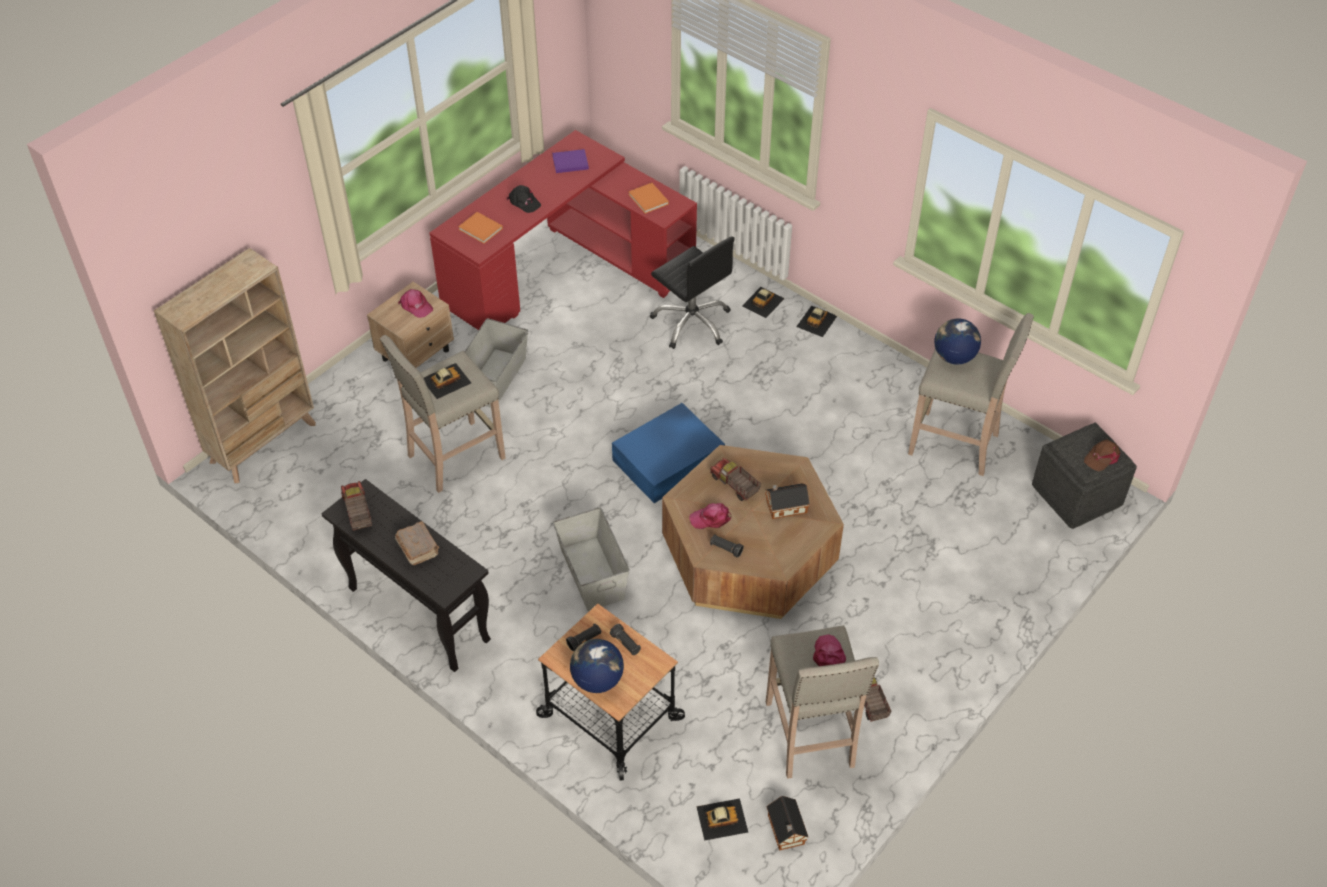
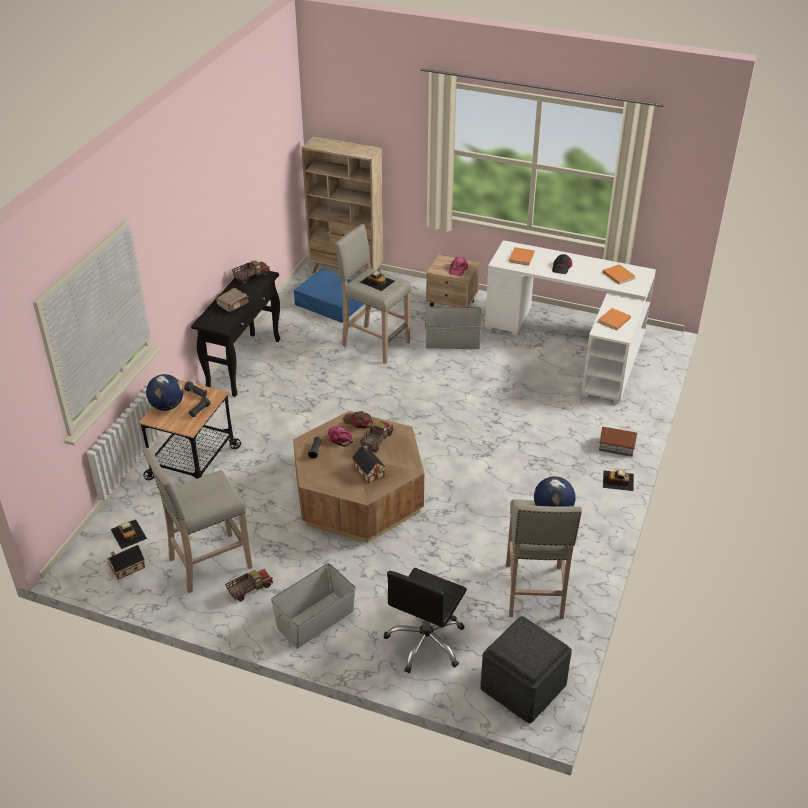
camera: 70 degrees right, 10 degrees down
red desk [429,130,697,330] -> white desk [485,240,656,404]
purple book [552,149,589,173] -> orange book [603,264,635,285]
grey storage box [553,507,630,611] -> grey storage box moved to [271,563,356,649]
blue storage box [612,403,725,503] -> blue storage box moved to [294,269,364,323]
black office chair [650,236,734,349] -> black office chair moved to [383,568,467,673]
toy car [742,287,785,318] -> toy house [599,427,637,457]
pink cap [813,634,846,666] -> none
brown cap [1084,439,1120,471] -> brown cap moved to [343,411,374,429]

